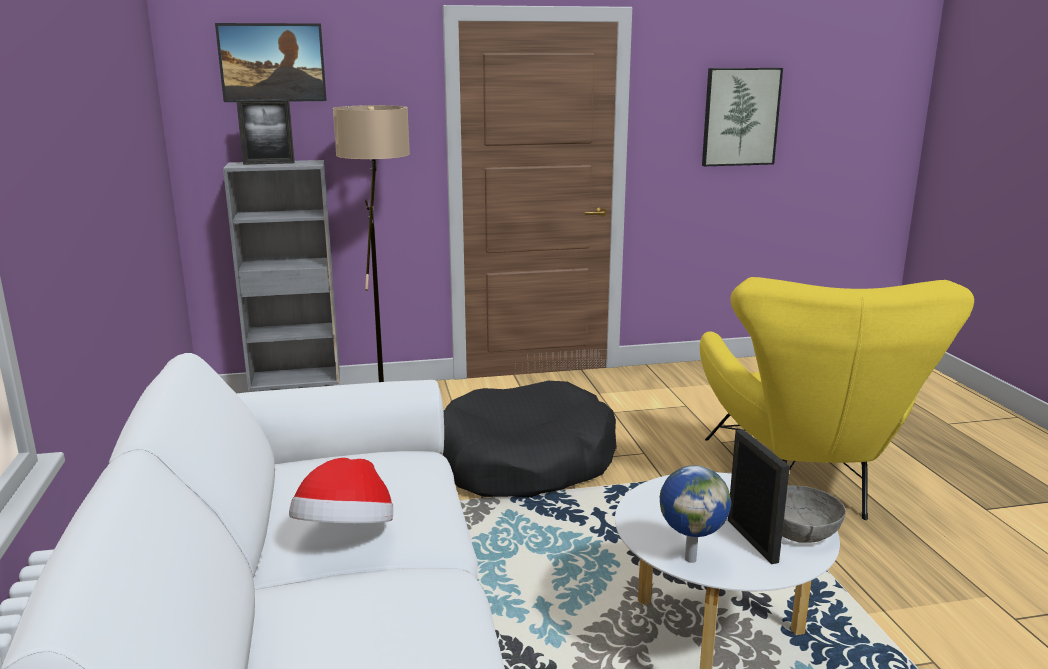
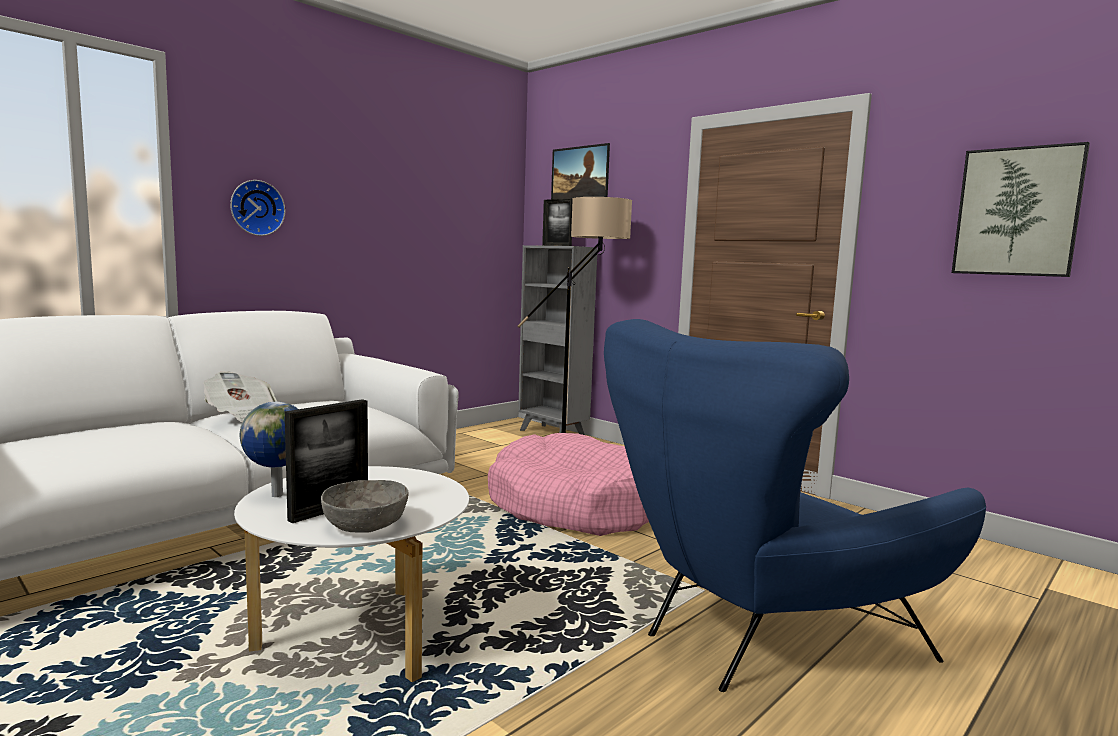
camera: 55 degrees right, 10 degrees down
hat [289,458,393,523] -> newspaper [203,371,277,422]
black dog bed [443,381,617,497] -> pink dog bed [488,433,649,536]
yellow armchair [700,277,974,520] -> blue armchair [604,319,986,692]
none -> wall clock [230,180,285,236]

